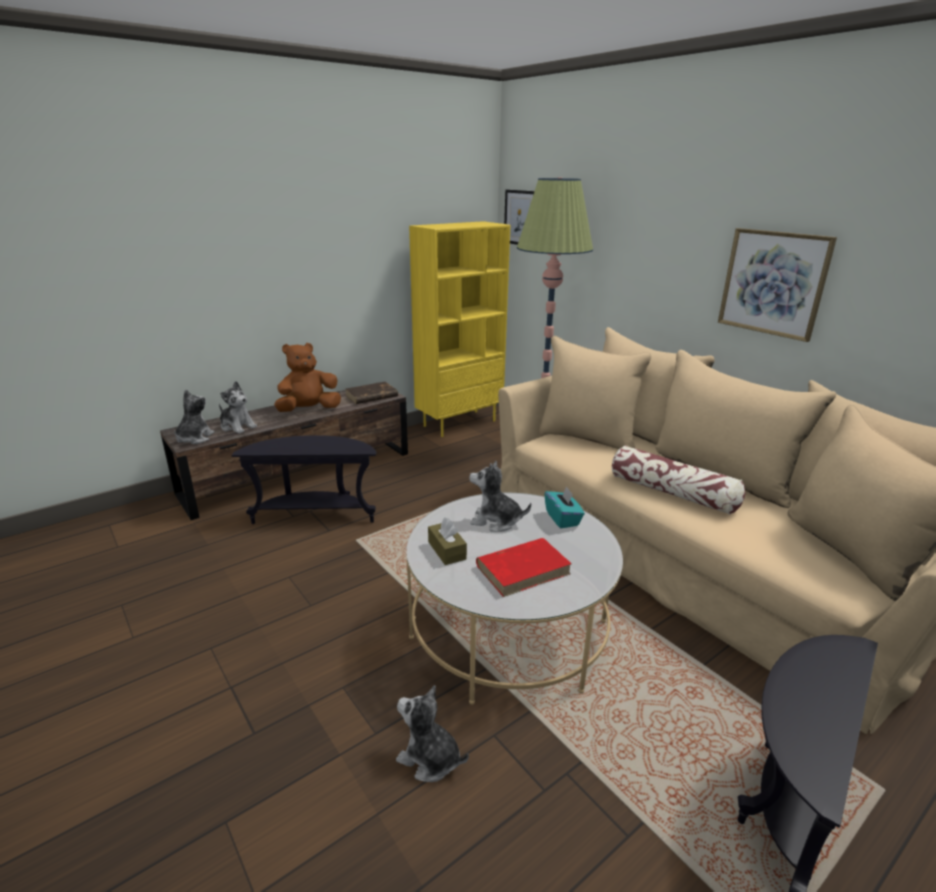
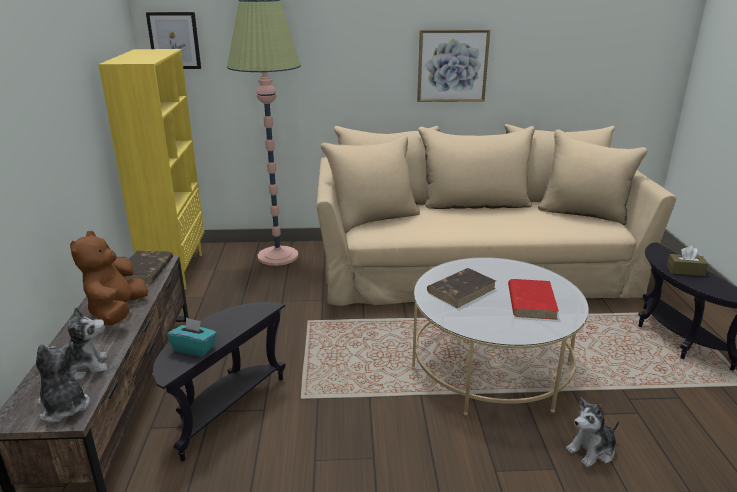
camera: 55 degrees left, 0 degrees up
brown tissue box [428,517,467,565] -> brown tissue box moved to [667,246,708,276]
plush toy [469,461,531,532] -> brown book [427,268,496,308]
turquoise tissue box [544,486,585,528] -> turquoise tissue box moved to [167,318,217,357]
pillow [612,446,745,515] -> none

